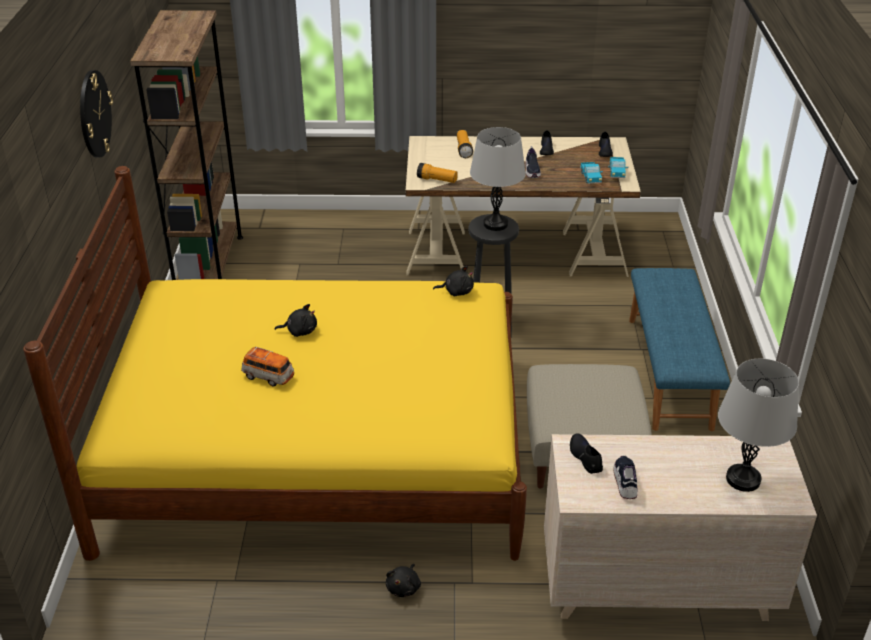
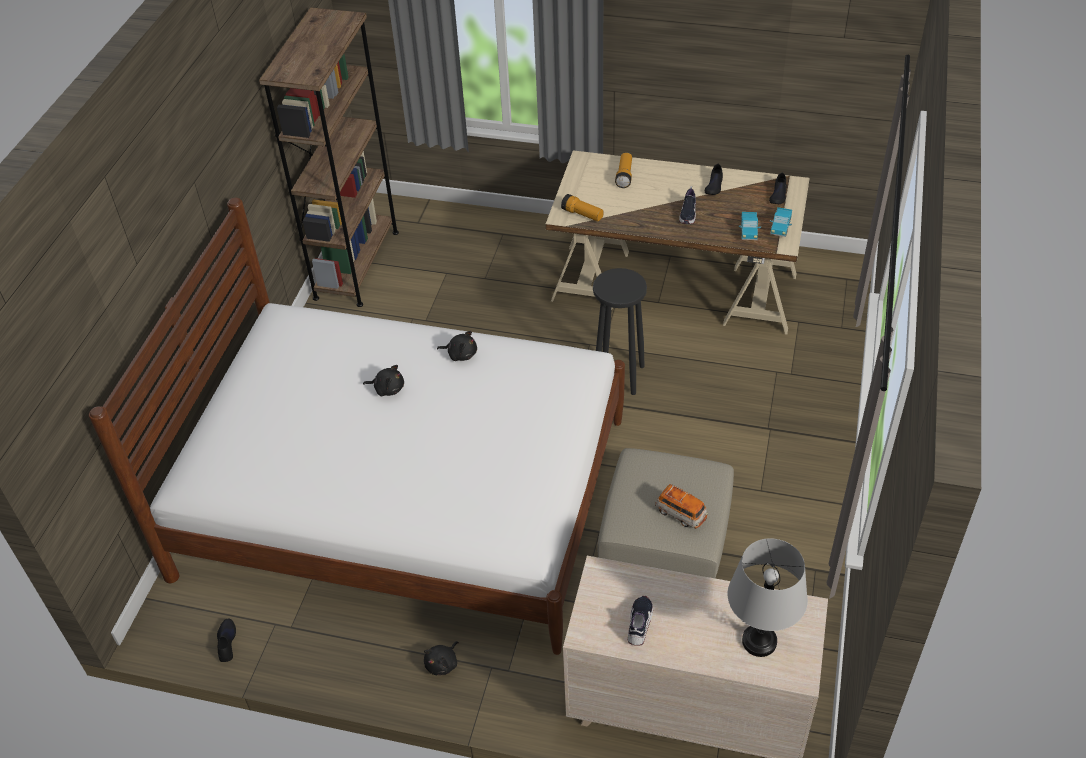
camera: 15 degrees right, 10 degrees up
yellow bed [23,166,527,561] -> white bed [89,198,625,655]
wall clock [80,70,113,157] -> none
toy car [241,347,294,387] -> toy car moved to [655,484,708,529]
black plush toy [433,266,474,296] -> black plush toy moved to [437,331,477,361]
grey table lamp [470,127,526,231] -> none
black shoe [570,433,603,474] -> black shoe moved to [217,619,236,662]
blue bench [629,268,730,431] -> none

